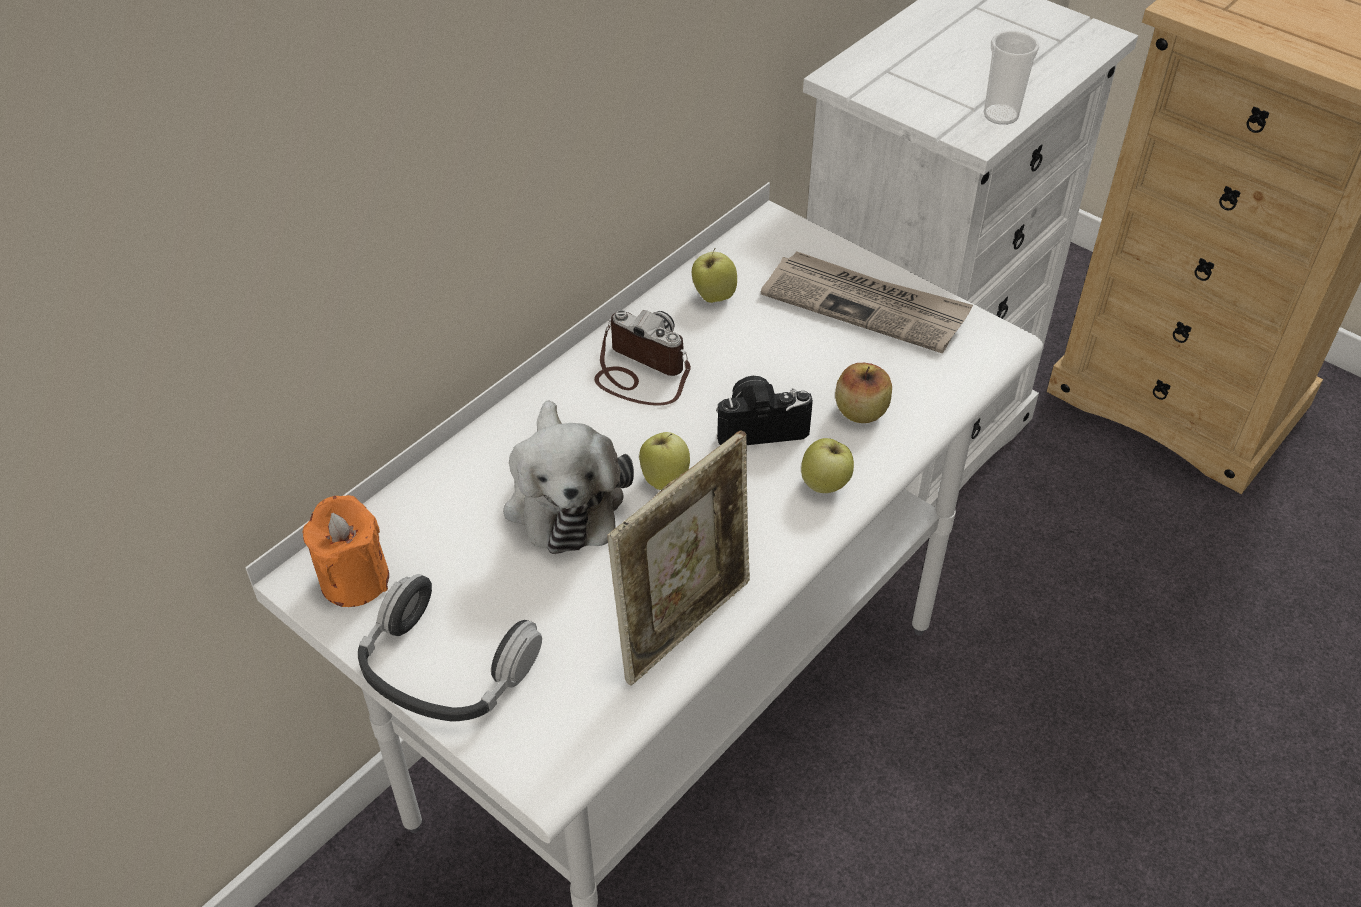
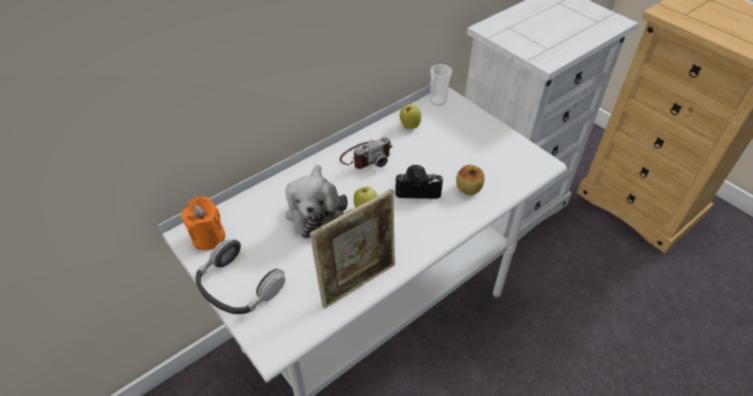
camera: 10 degrees right, 0 degrees up
camera [594,310,691,406] -> camera turned 105 degrees clockwise [340,137,392,169]
newspaper [761,251,973,353] -> none
apple [801,438,854,493] -> none
cup [983,31,1039,125] -> cup moved to [430,64,452,106]

